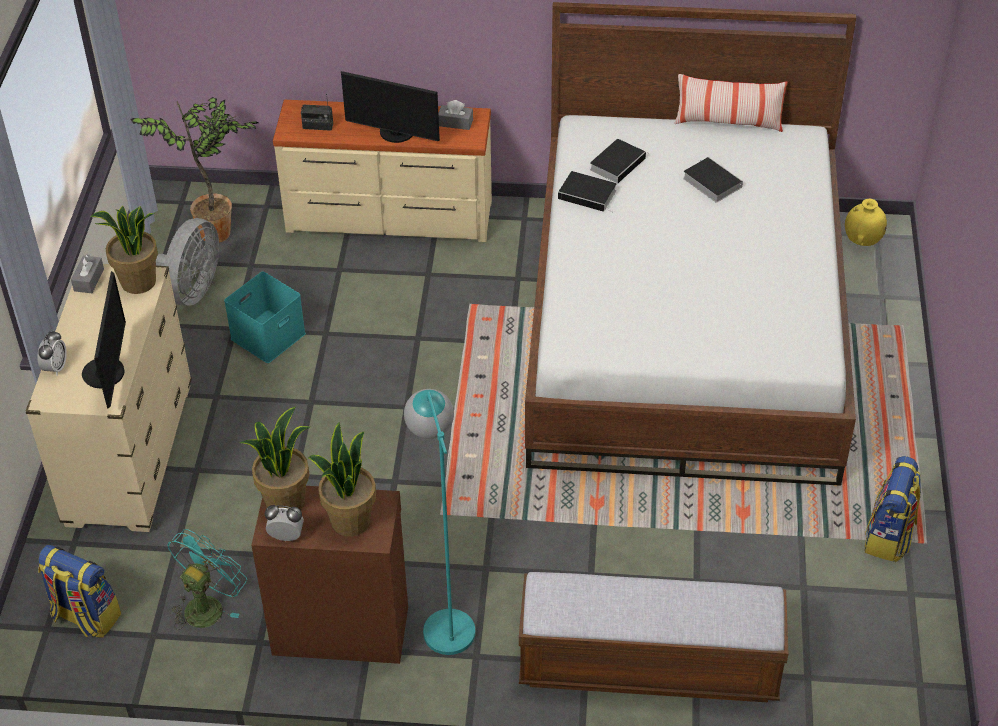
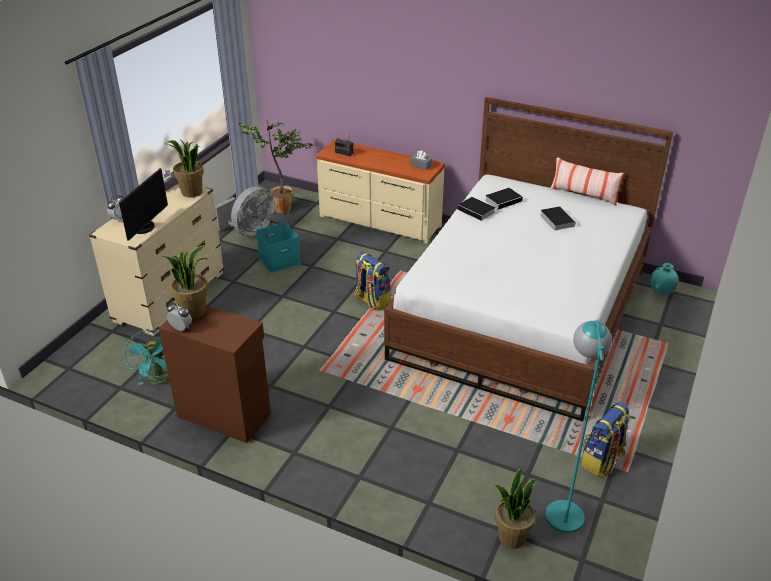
camera: 20 degrees right, 10 degrees down
backpack [38,545,121,638] -> backpack moved to [355,251,391,311]
turquoise fan [167,529,247,630] -> turquoise fan turned 120 degrees clockwise [124,330,169,385]
potted plant [308,422,376,536] -> potted plant moved to [495,467,537,549]
monitor [341,71,440,143] -> none
turquoise floor lamp [404,389,475,655] -> turquoise floor lamp moved to [545,319,612,533]
bench [519,572,789,702] -> none
yellow vase [845,199,887,246] -> turquoise vase [650,263,678,295]

